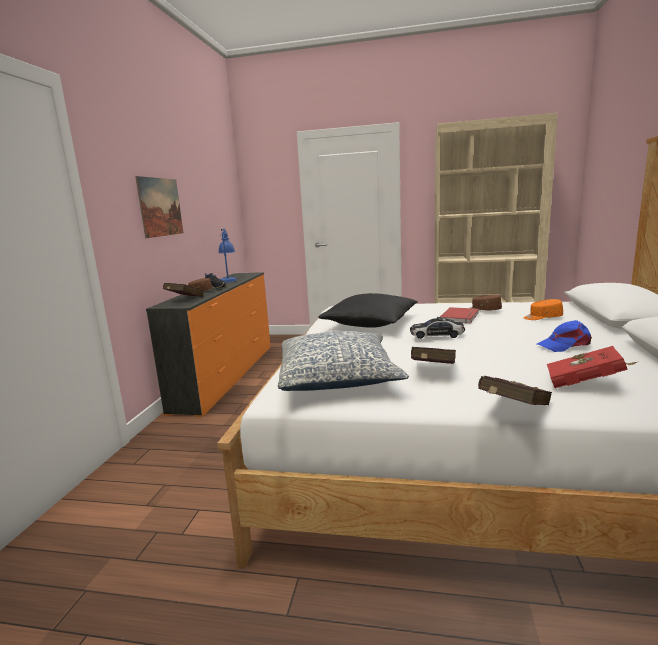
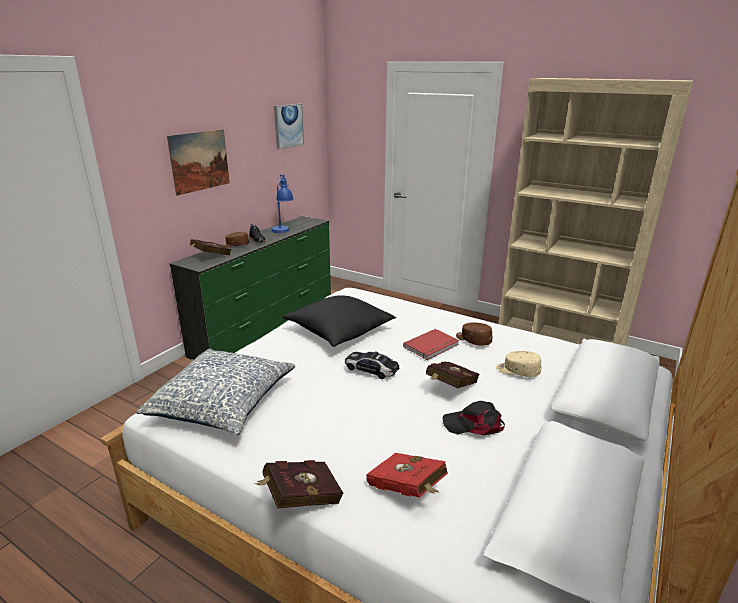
camera: 20 degrees right, 10 degrees up
orange dresser [146,272,271,417] -> green dresser [169,216,331,359]
red book [411,347,456,364] -> red book moved to [426,361,479,388]
orange cap [523,299,563,320] -> beige cap [496,351,541,377]
blue cap [537,320,592,352] -> black cap [442,401,505,435]
none -> picture [274,104,304,149]

